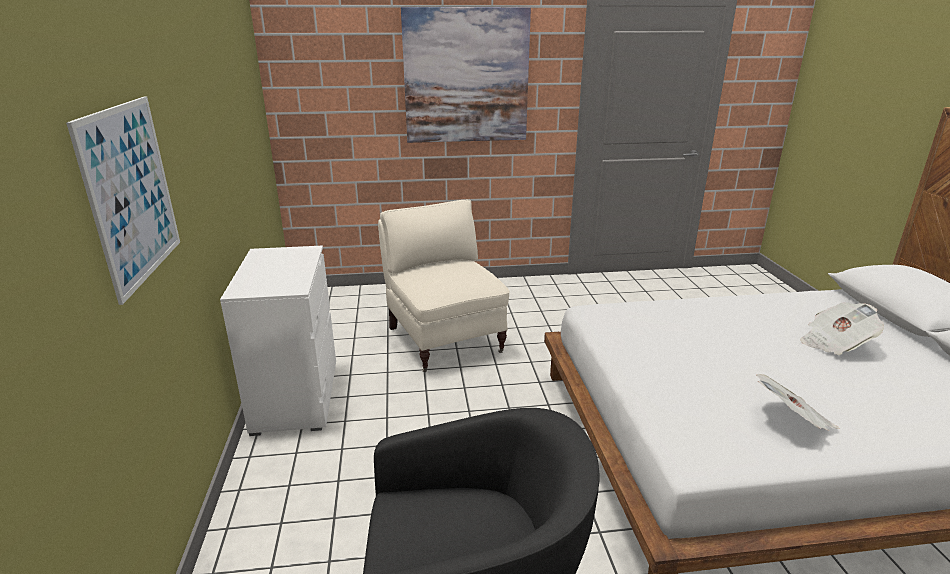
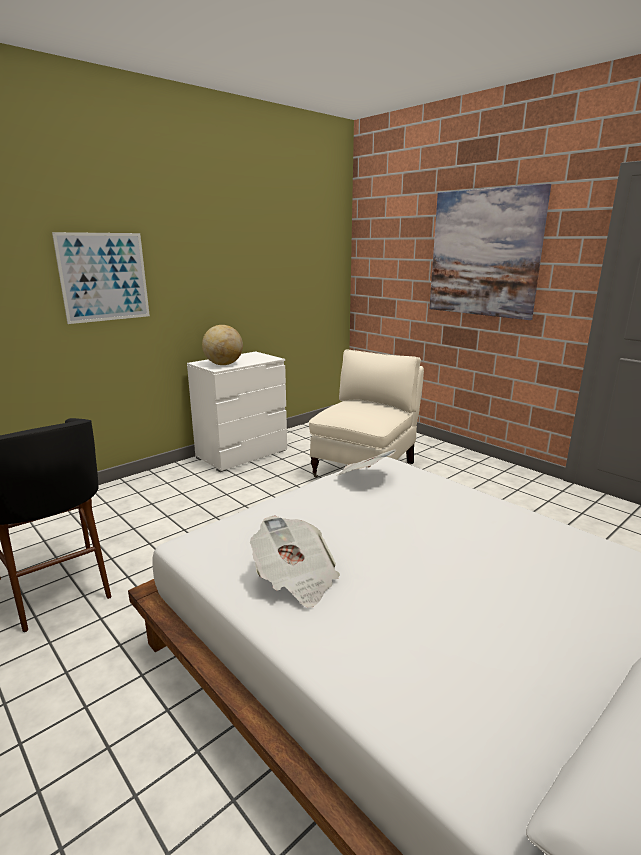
camera: 55 degrees right, 5 degrees down
newspaper [800,302,884,355] -> newspaper moved to [336,449,396,476]
none -> globe [202,325,243,365]

